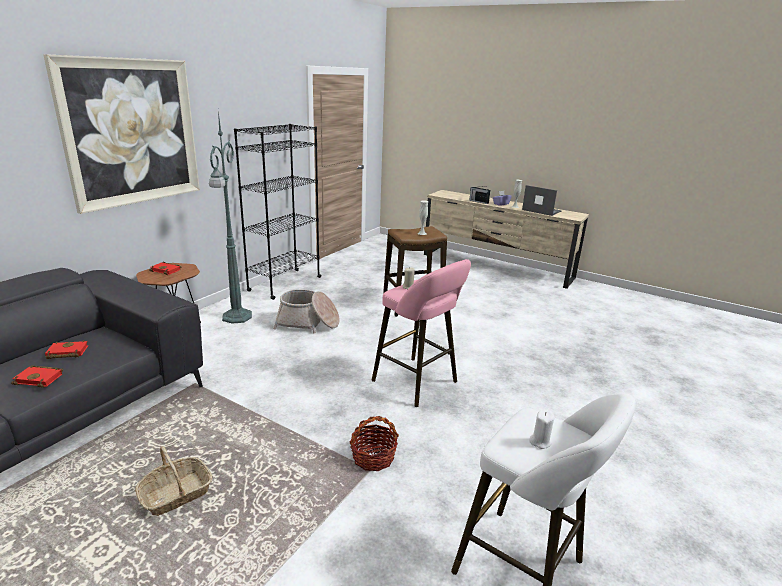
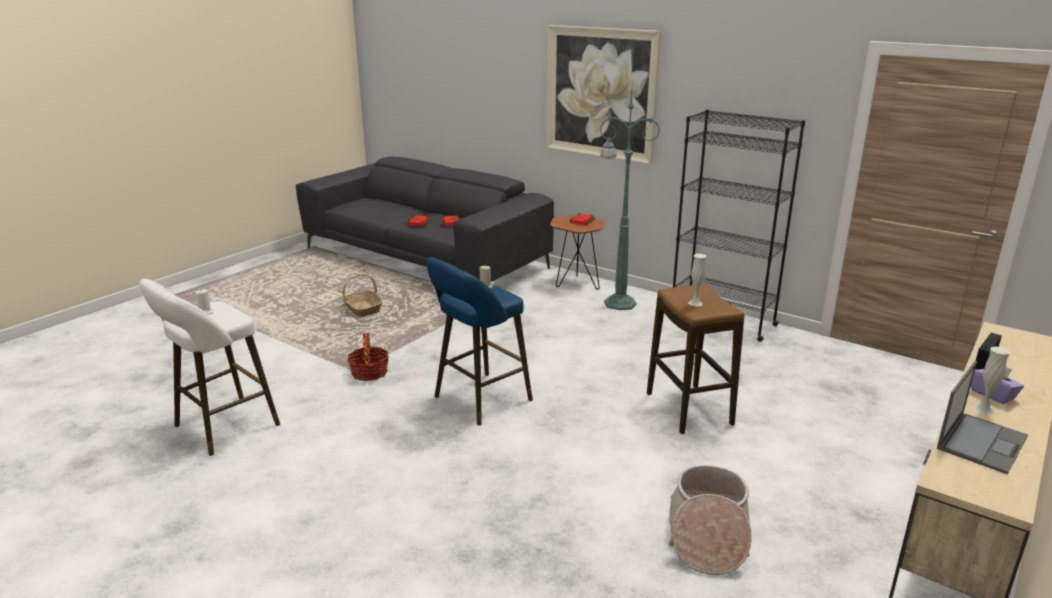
camera: 95 degrees right, 0 degrees up
basket [273,289,340,334] -> basket moved to [668,465,751,575]
pink stool [372,259,471,407] -> blue stool [426,257,533,425]

